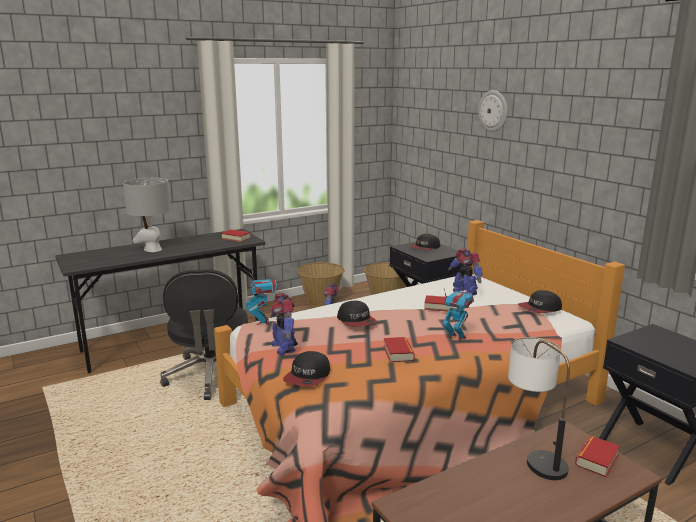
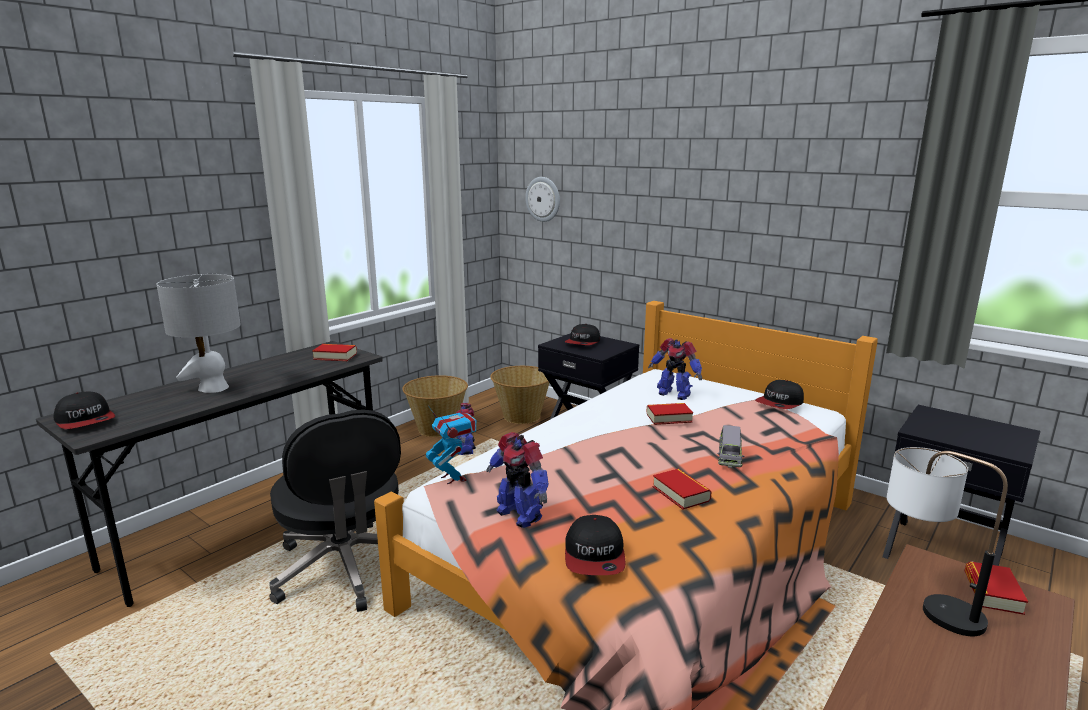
camera: 20 degrees left, 0 degrees up
cap [337,301,377,327] -> cap moved to [54,392,115,429]
toy robot [443,289,474,342] -> grey toy car [718,425,745,468]
wall clock [478,90,507,132] -> wall clock moved to [525,177,560,222]

